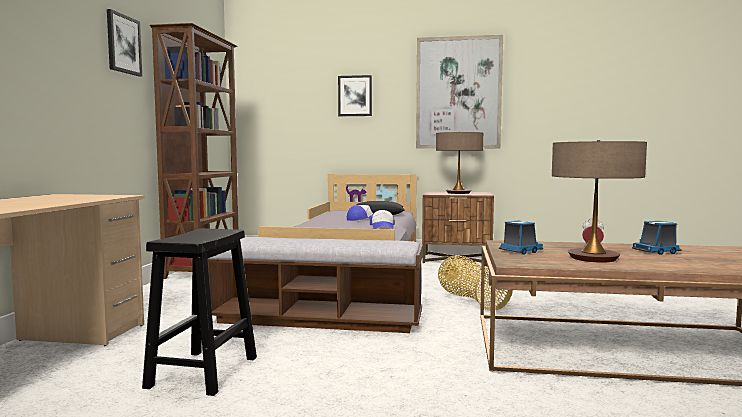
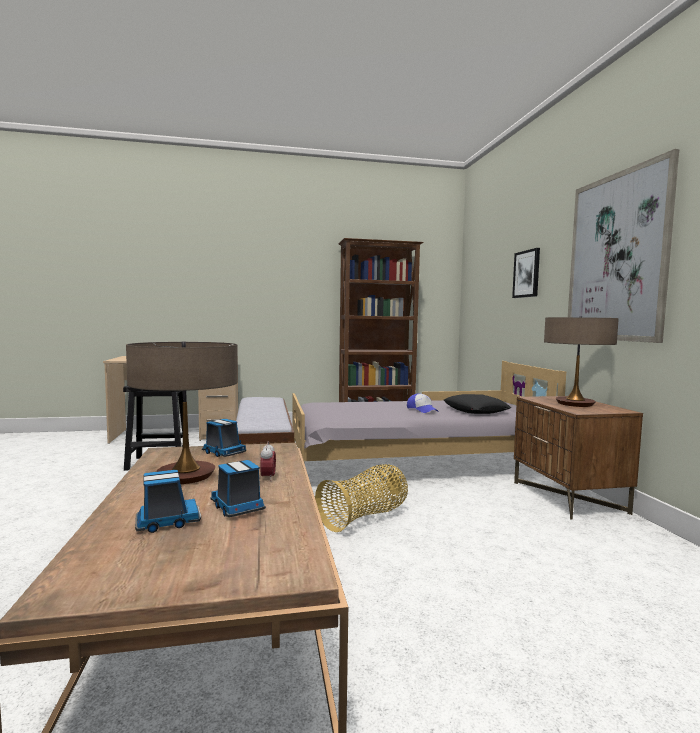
camera: 70 degrees right, 0 degrees up
picture [107,9,142,76] -> none
cap [370,210,395,229] -> none
none -> toy truck [135,470,201,533]

